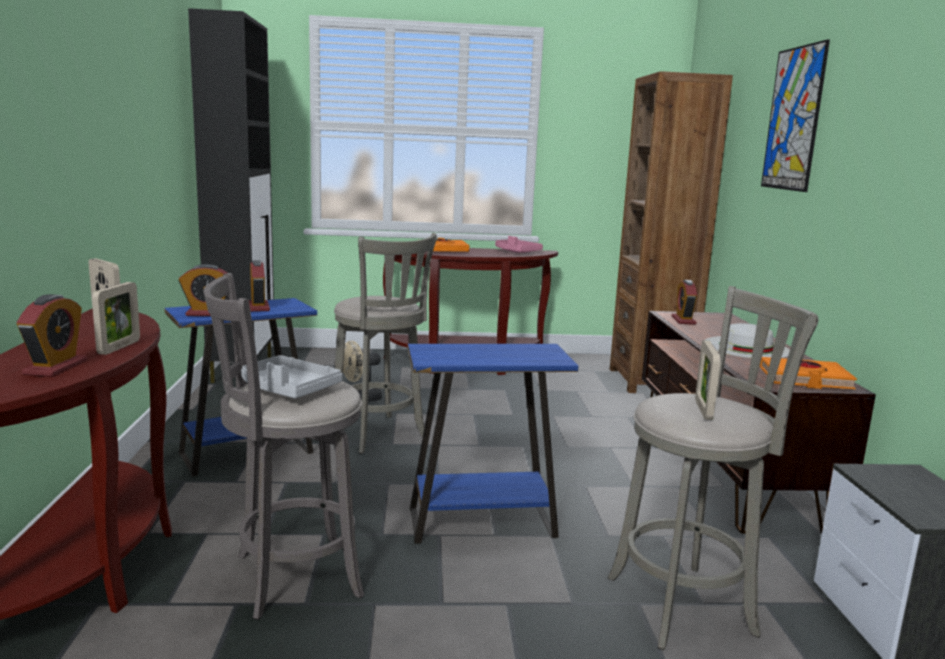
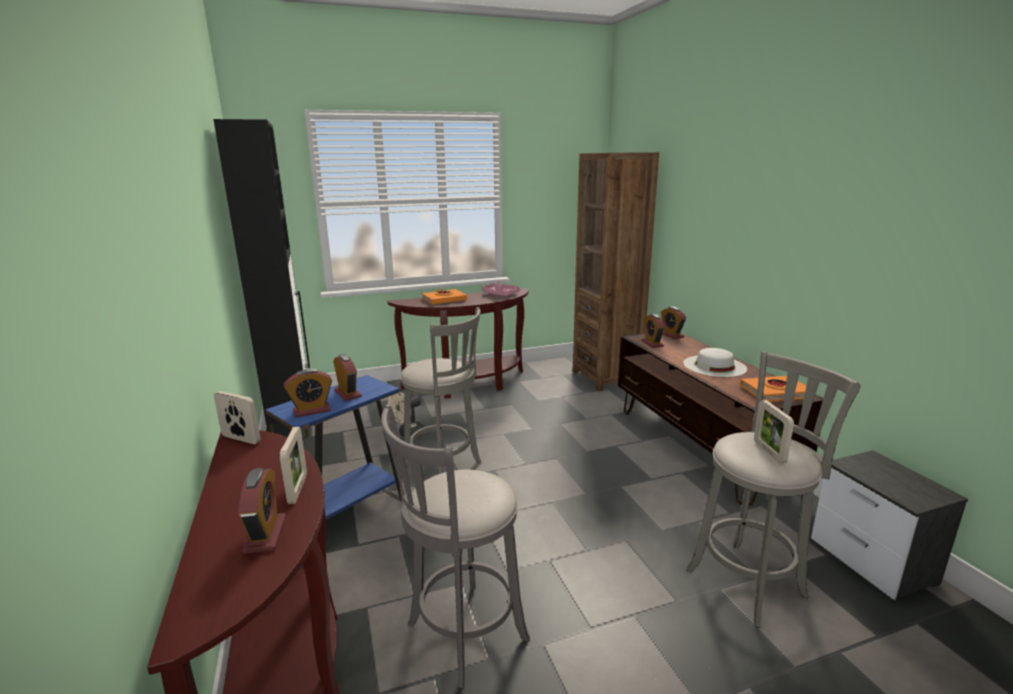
camera: 15 degrees left, 5 degrees up
grey tray [241,355,343,398] -> none
blue side table [408,344,578,544] -> none
picture [761,39,830,192] -> none
none -> alarm clock [661,307,686,339]

